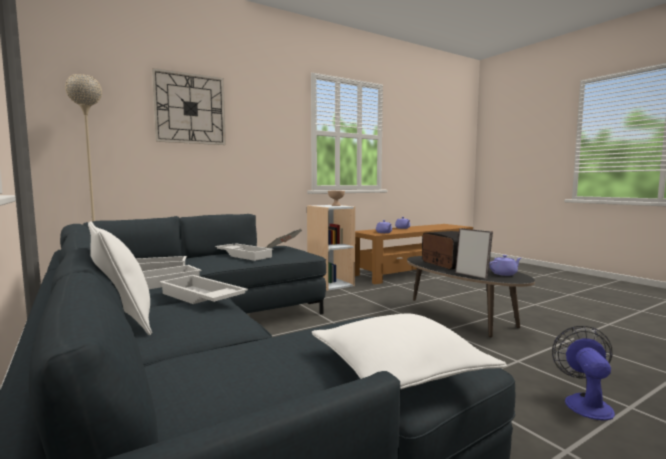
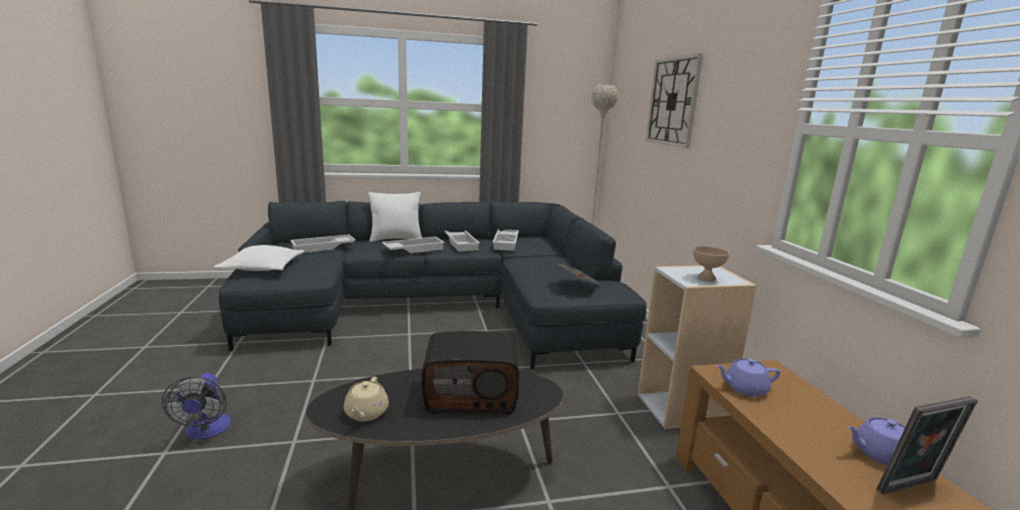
camera: 110 degrees right, 10 degrees up
white tray [215,244,274,261] -> white tray moved to [290,234,356,253]
picture frame [455,228,493,279] -> picture frame moved to [877,396,978,494]
purple teapot [489,255,521,276] -> beige teapot [344,377,389,421]
fan [552,326,615,420] -> fan turned 45 degrees clockwise [162,373,231,439]

